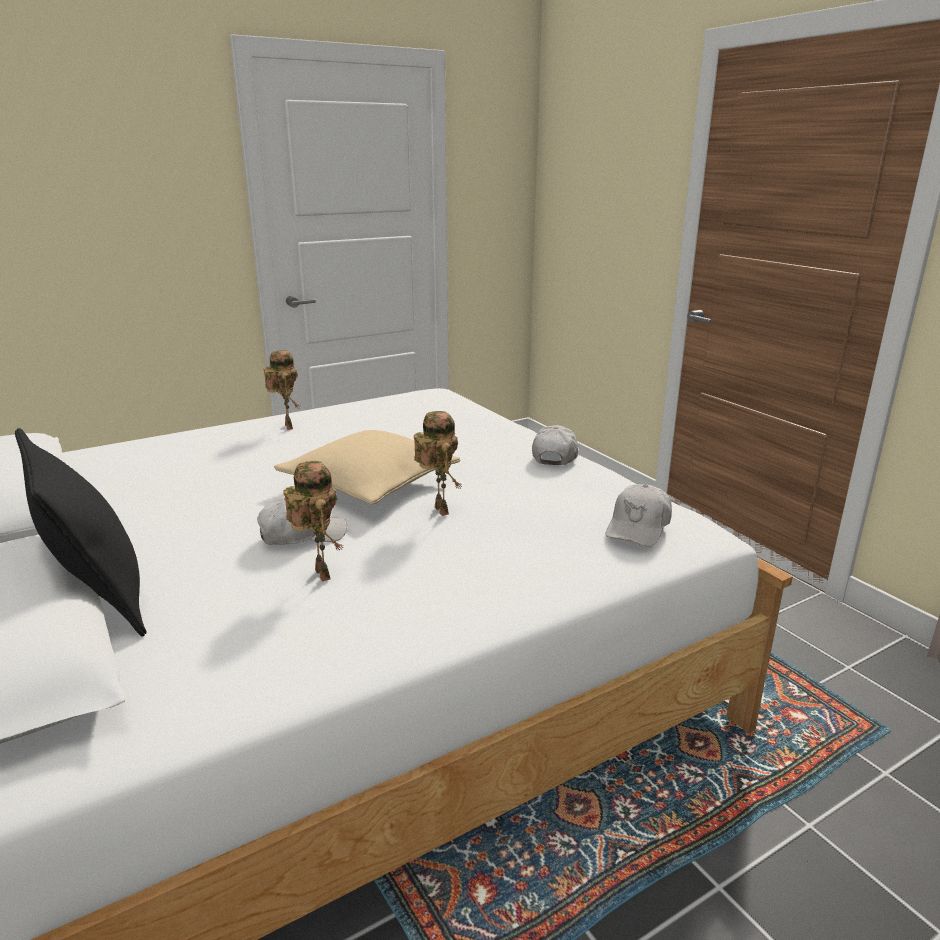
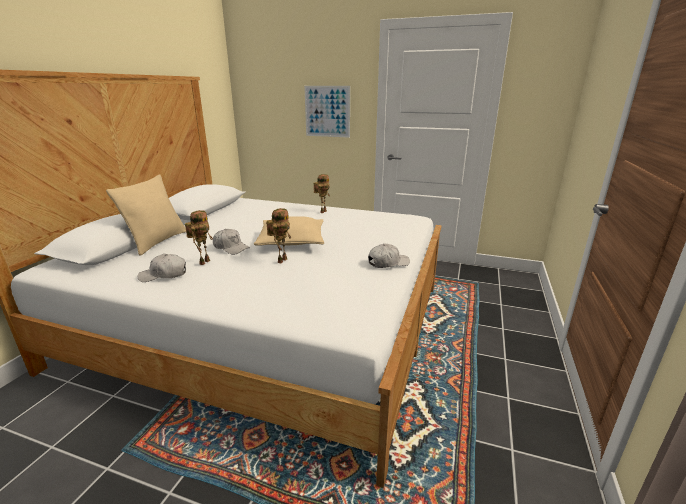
camera: 50 degrees right, 0 degrees up
black pillow [15,428,147,637] -> beige pillow [106,174,186,256]
white cap [606,484,672,547] -> white cap moved to [138,254,186,282]
none -> picture [304,86,350,138]

